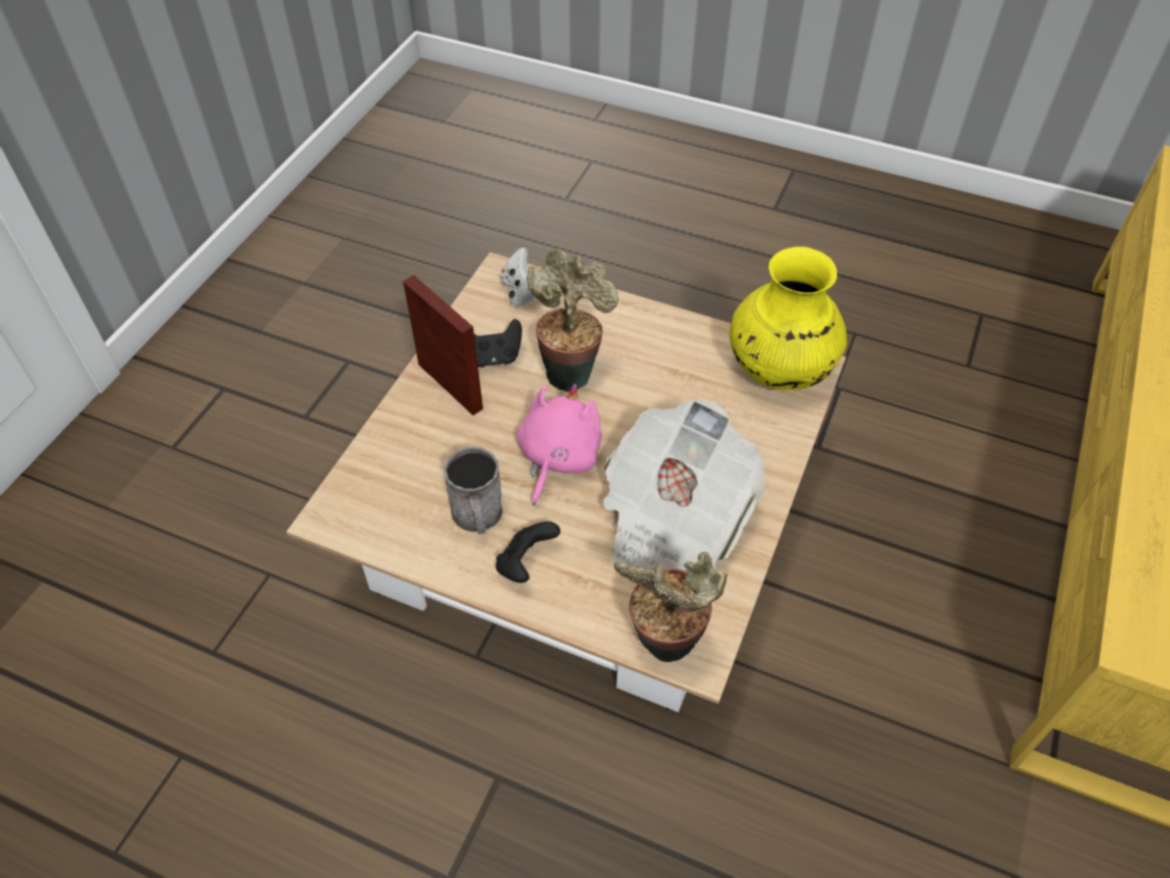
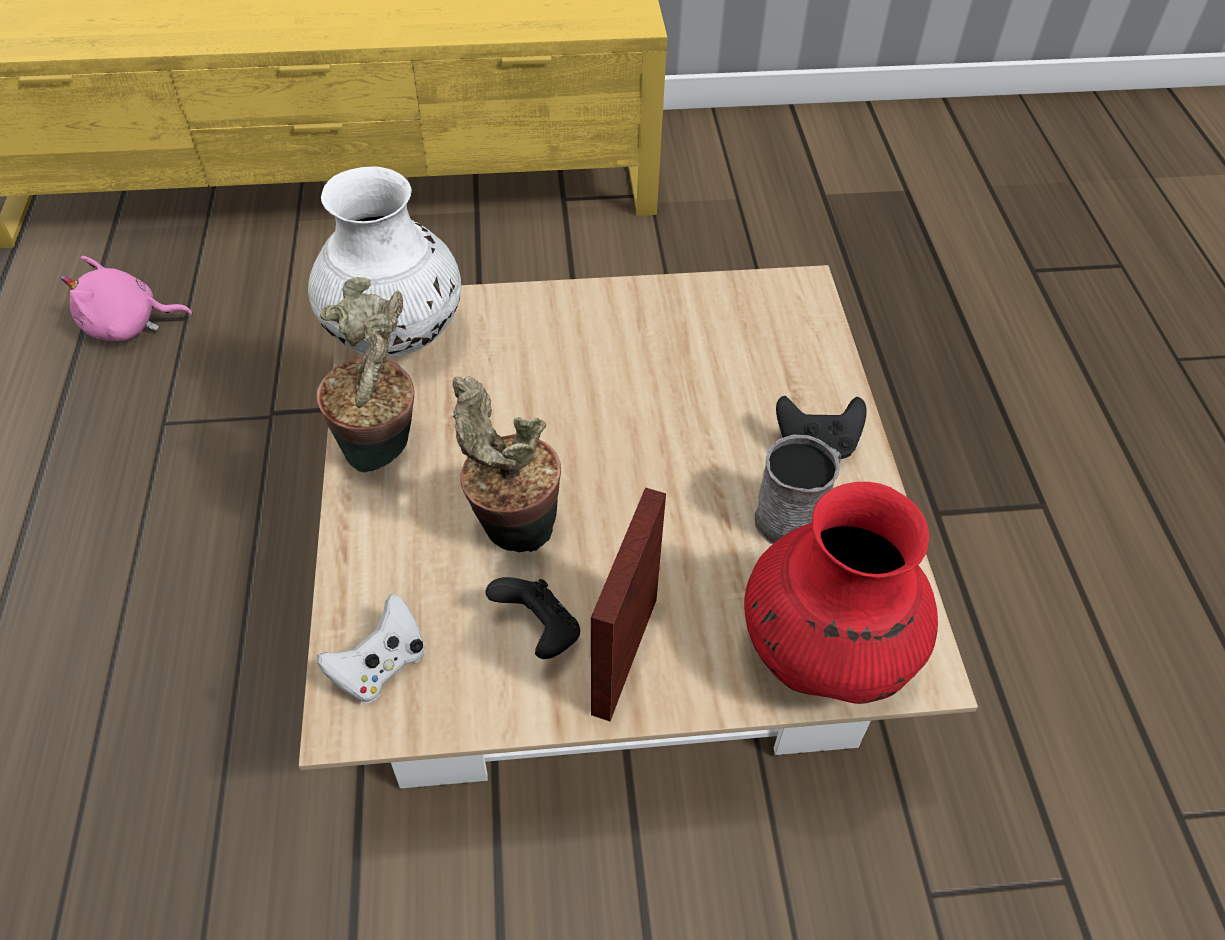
camera: 120 degrees left, 0 degrees up
pink plush toy [517,384,602,505] -> pink plush toy moved to [61,256,193,341]
newspaper [603,399,766,572] -> none
potted plant [614,552,727,662] -> potted plant moved to [317,277,414,473]
yellow vase [729,247,847,390] -> white vase [308,166,461,357]
none -> red vase [744,482,938,704]

